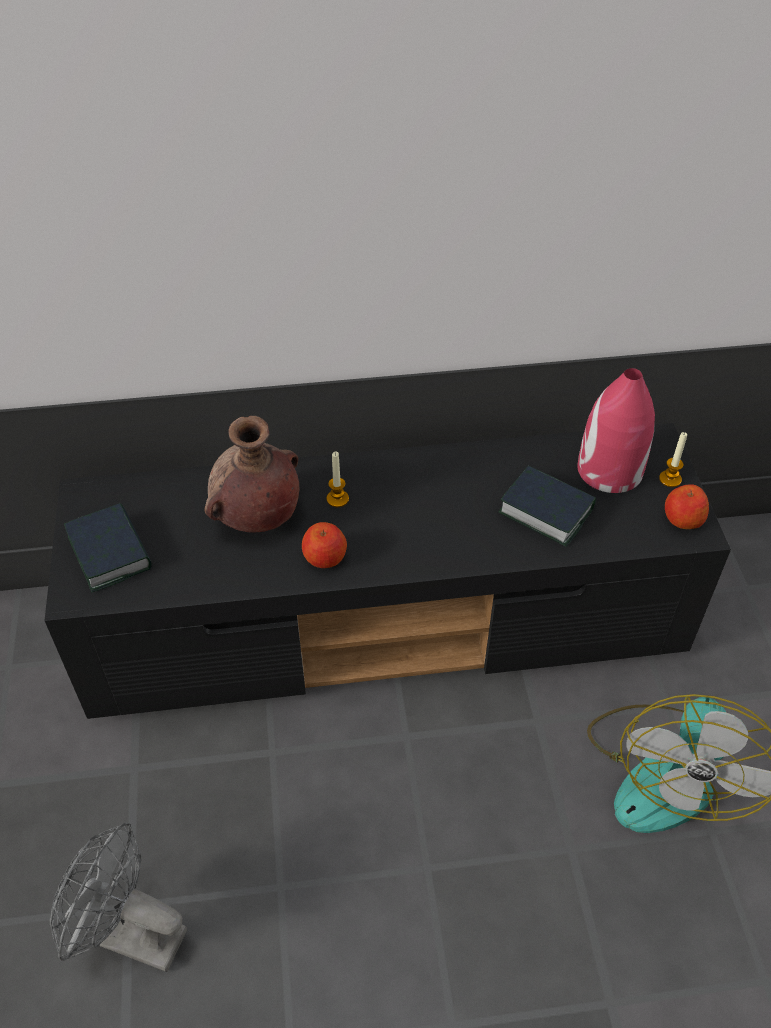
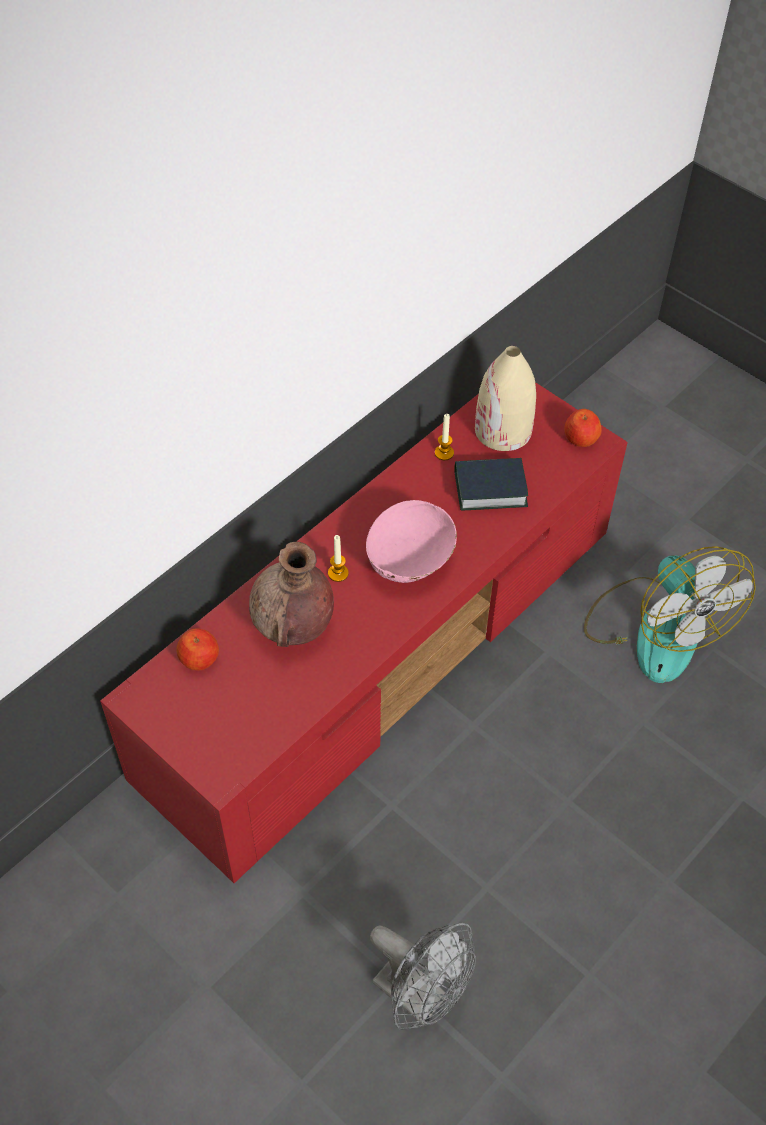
camera: 40 degrees left, 5 degrees up
black tv stand [44,423,731,719] -> red tv stand [100,382,628,883]
grey fan [50,822,187,972] -> grey fan turned 120 degrees counterclockwise [370,923,476,1030]
book [64,503,151,592] -> none
apple [302,522,347,568] -> apple moved to [176,628,219,671]
red vase [577,368,655,493] -> beige vase [475,346,536,451]
candle [659,432,687,487] -> candle moved to [435,414,454,460]
none -> pink bowl [366,500,457,583]

